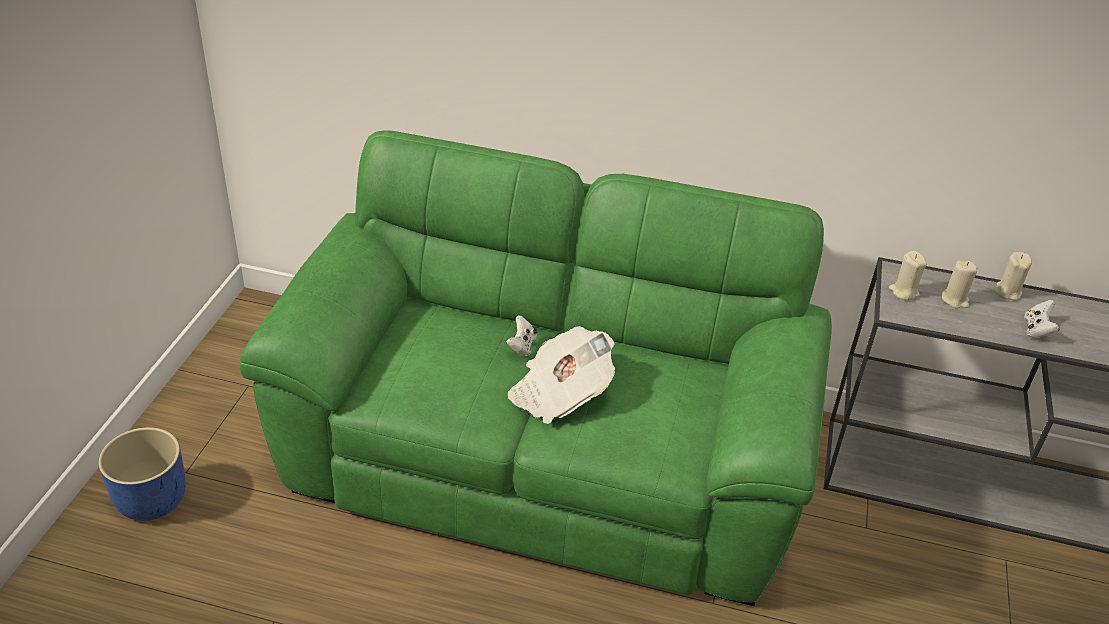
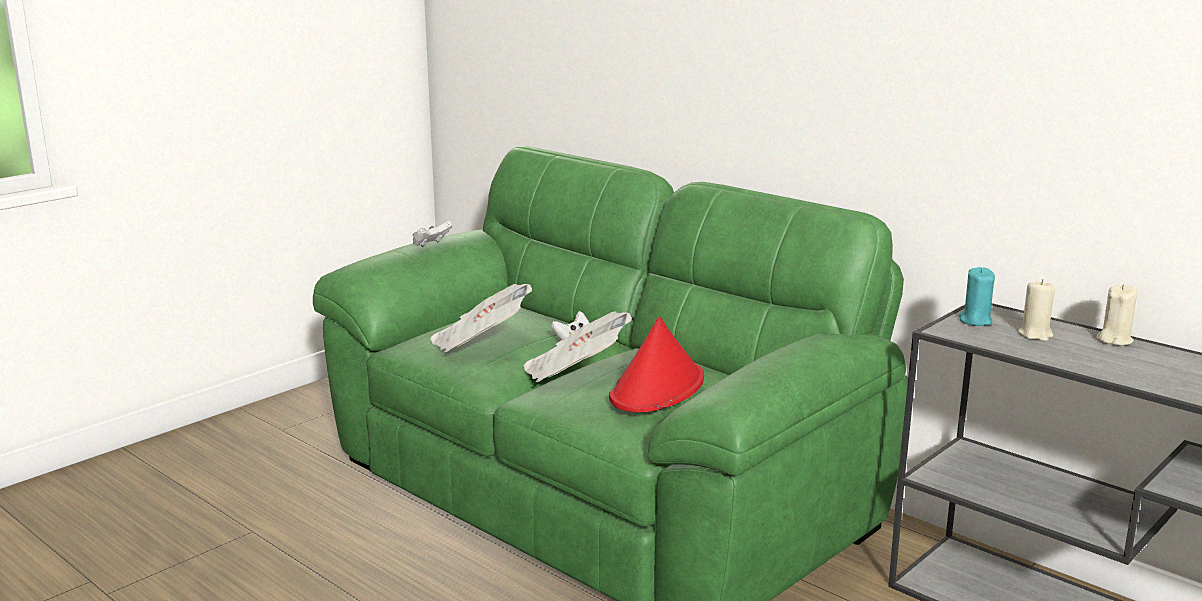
camera: 30 degrees right, 20 degrees down
blue planter [98,427,186,521] -> none
beige candle [889,251,927,300] -> turquoise candle [959,267,995,326]
white game controller [1024,300,1060,338] -> white game controller moved to [413,221,452,247]
none -> newspaper [430,284,532,352]
none -> red hat [609,317,704,412]

